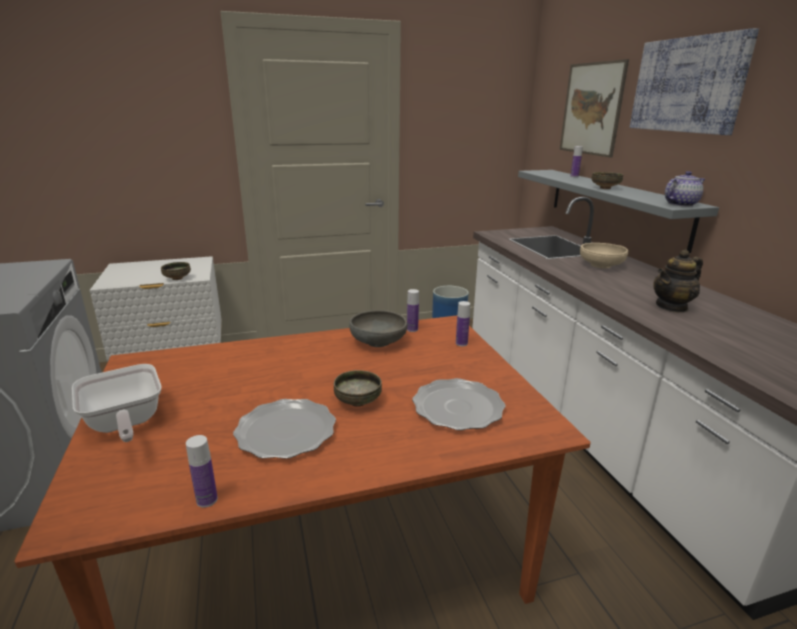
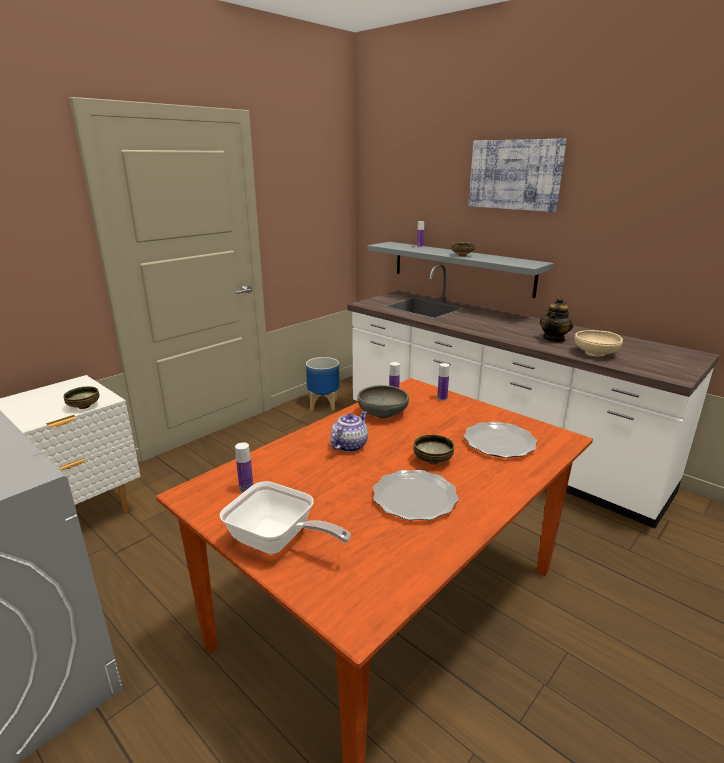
camera: 30 degrees left, 0 degrees up
bottle [186,435,218,508] -> bottle moved to [235,442,253,493]
picture [560,59,629,158] -> none
beige bowl [580,243,628,269] -> beige bowl moved to [574,330,623,357]
teapot [665,171,705,207] -> teapot moved to [330,411,368,452]

